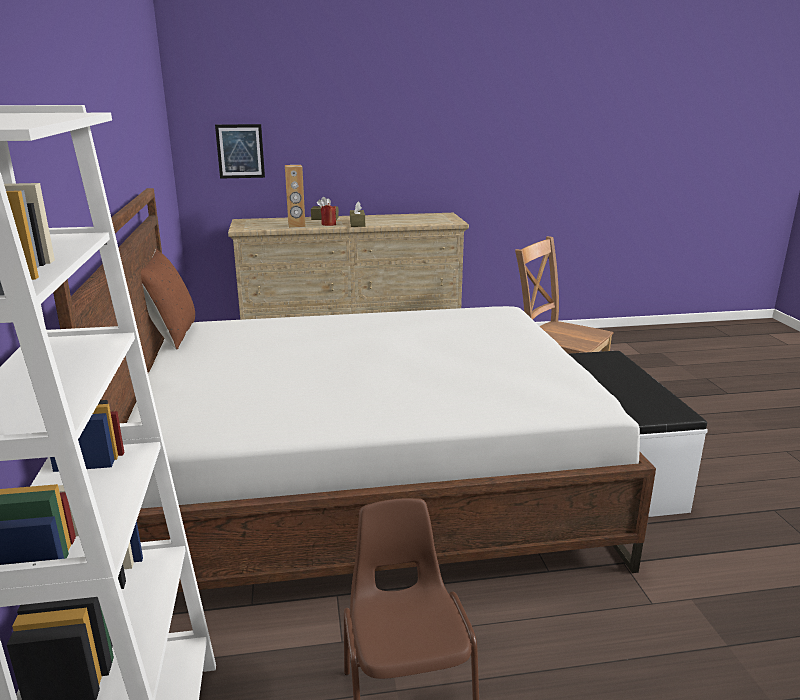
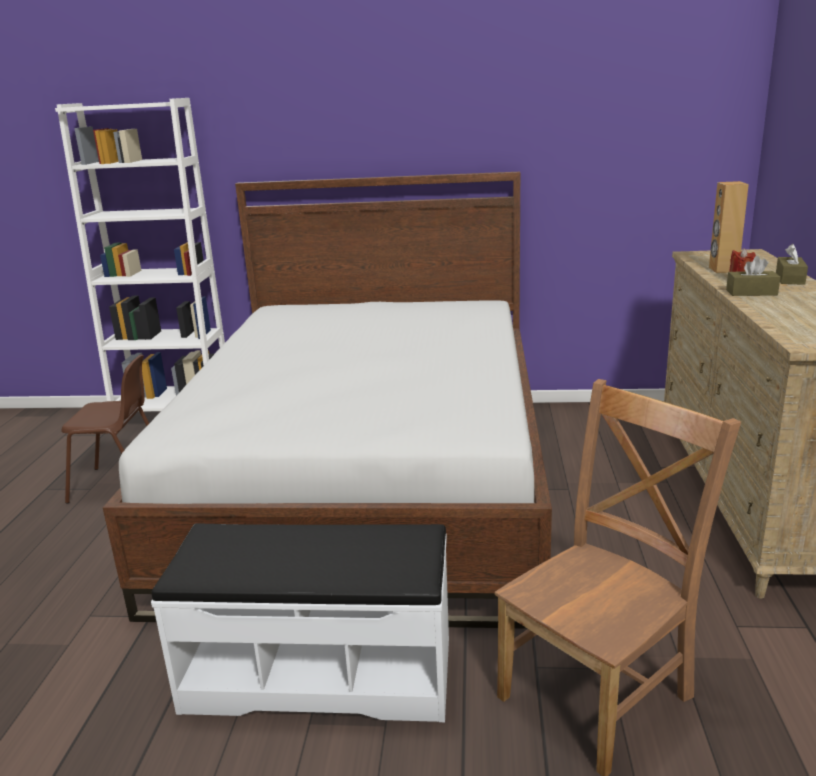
camera: 105 degrees right, 0 degrees up
brown pillow [141,249,195,350] -> none
picture [215,124,265,179] -> none

